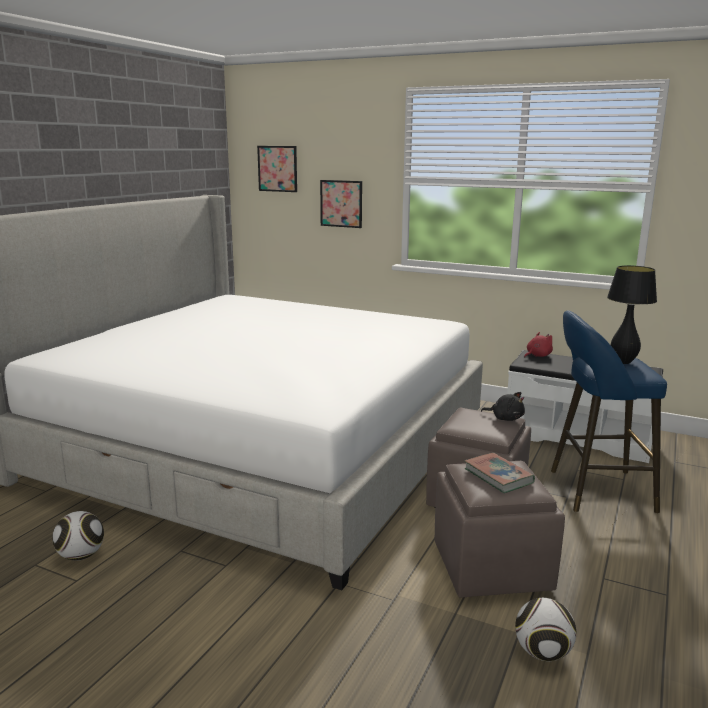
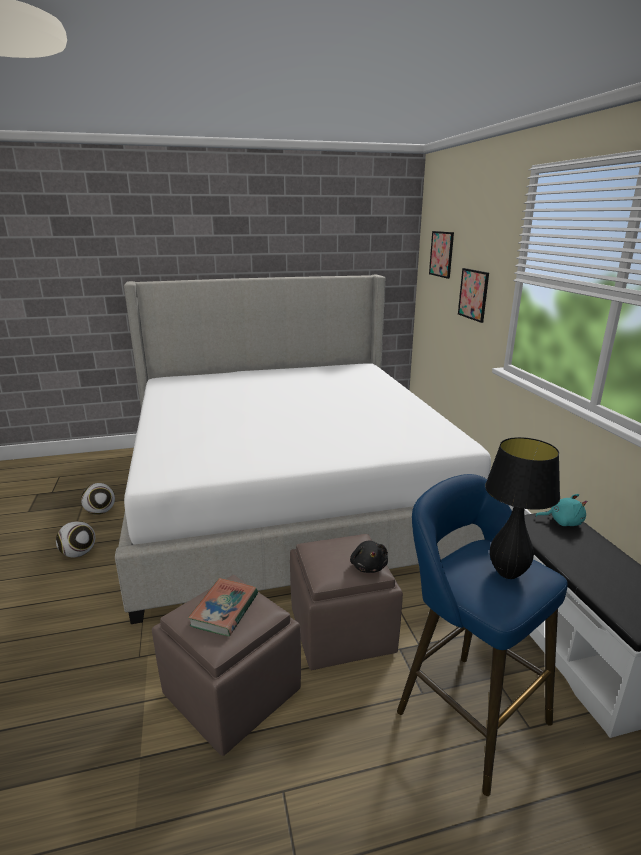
camera: 50 degrees right, 5 degrees up
football [515,598,576,661] -> football moved to [56,521,95,558]
red plush toy [524,332,553,357] -> turquoise plush toy [535,494,587,526]

